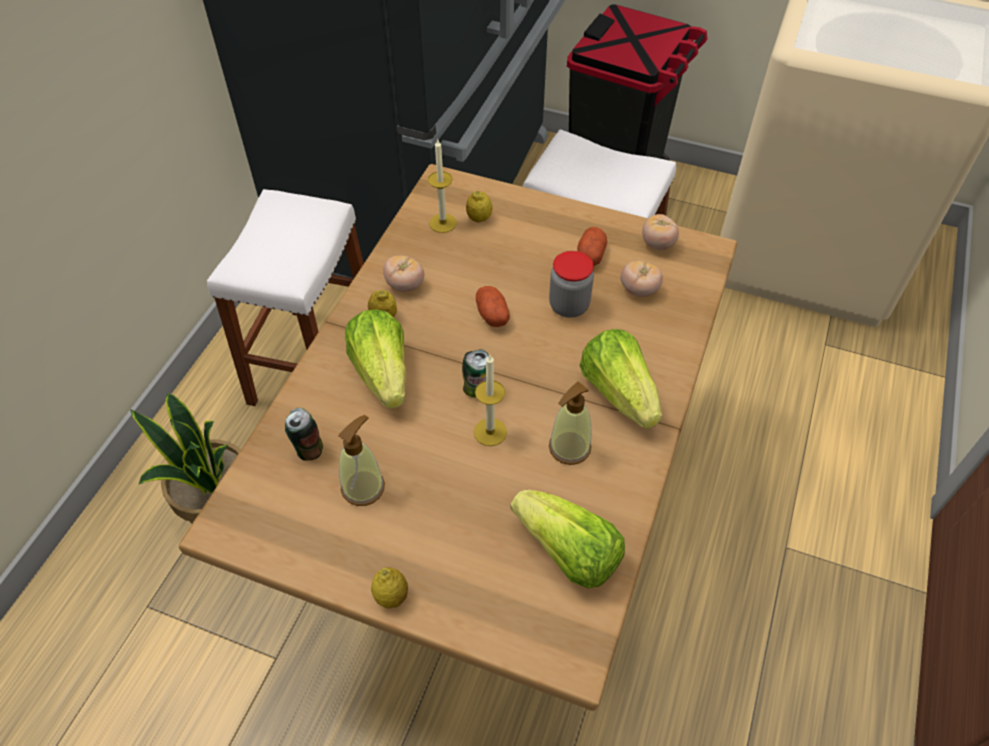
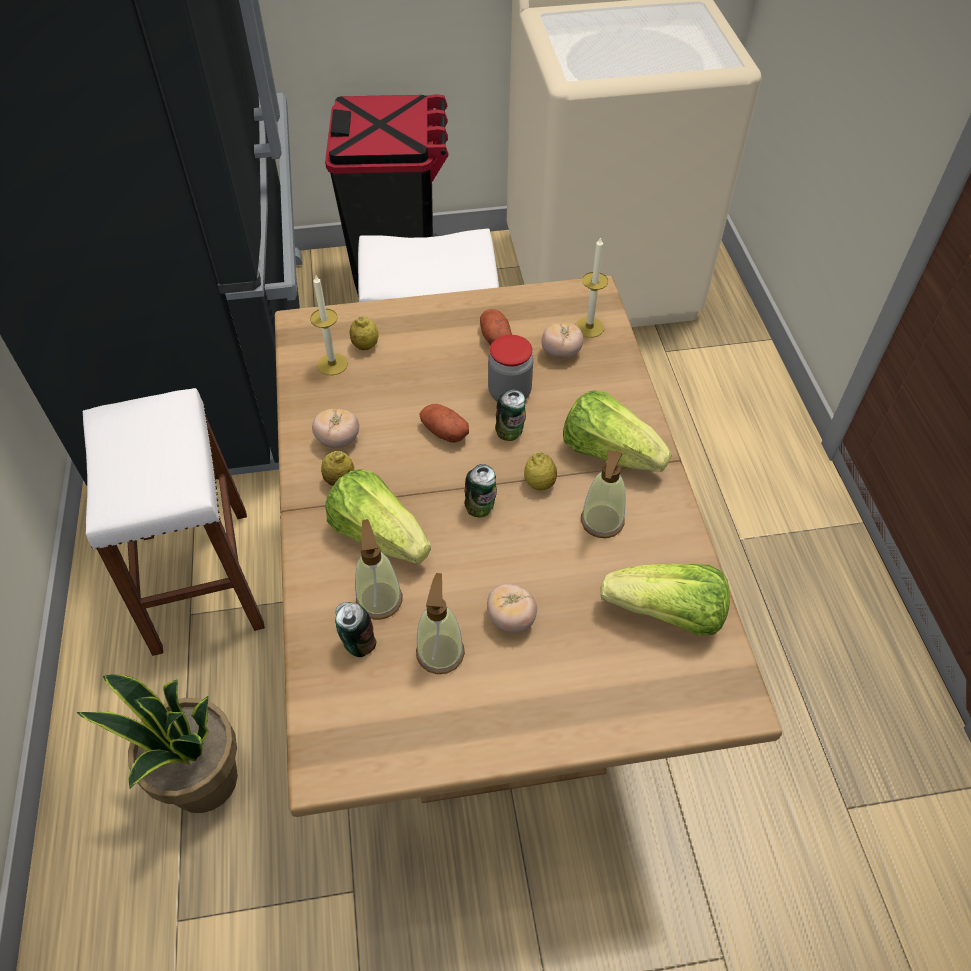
camera: 30 degrees left, 0 degrees up
lemon [371,567,408,608] -> lemon moved to [524,452,557,490]
candle [474,355,507,446] -> candle moved to [575,236,608,338]
tomato [642,214,679,250] -> tomato moved to [487,584,537,633]
none -> soap dispenser [355,519,403,619]
none -> can [495,389,526,441]

